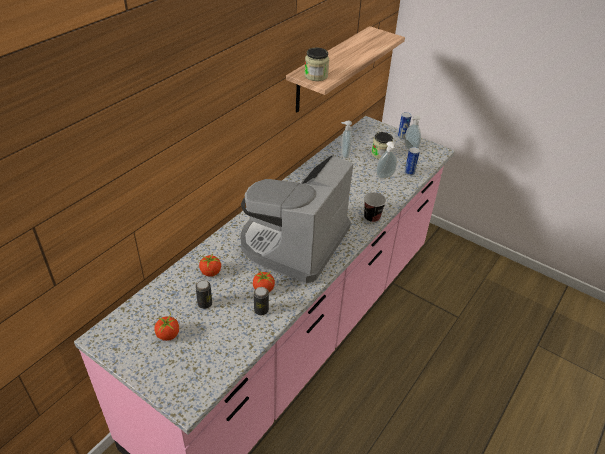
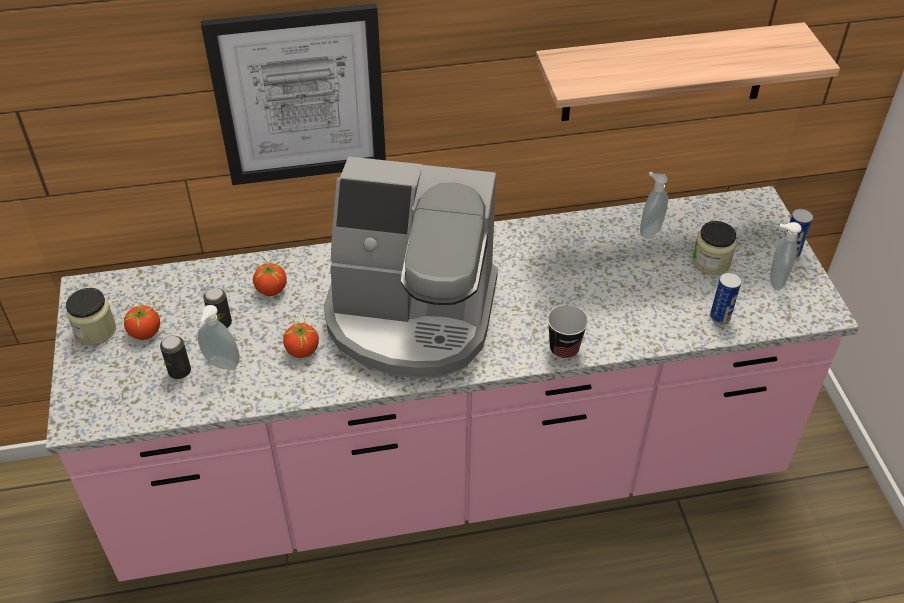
camera: 45 degrees right, 5 degrees up
coffee machine [240,155,354,284] -> coffee machine turned 150 degrees counterclockwise [324,156,498,378]
can [254,287,269,315] -> can moved to [160,335,191,379]
jar [304,48,329,81] -> jar moved to [66,288,116,345]
soap dispenser [376,141,397,178] -> soap dispenser moved to [198,305,240,370]
none -> picture [201,3,386,185]

